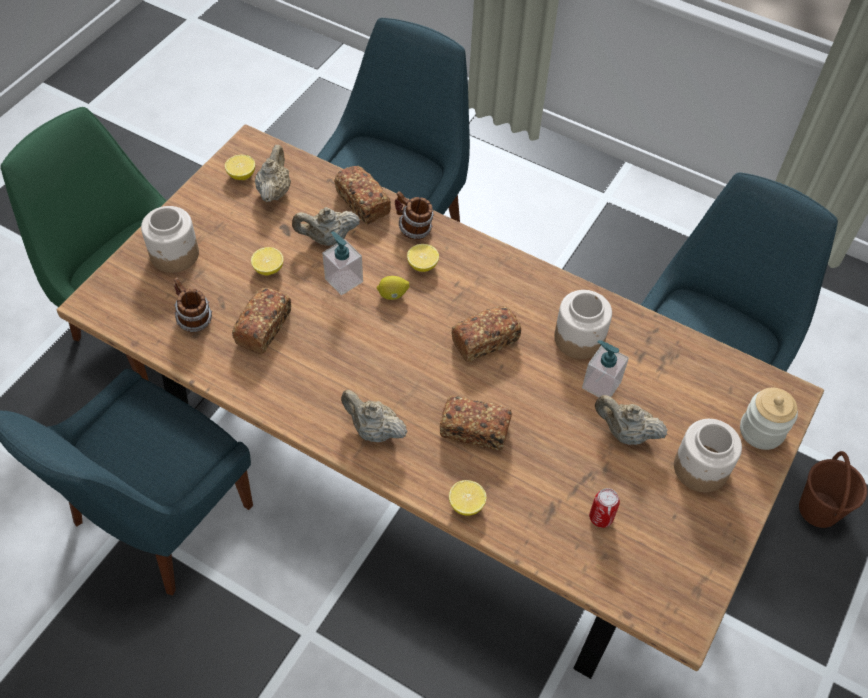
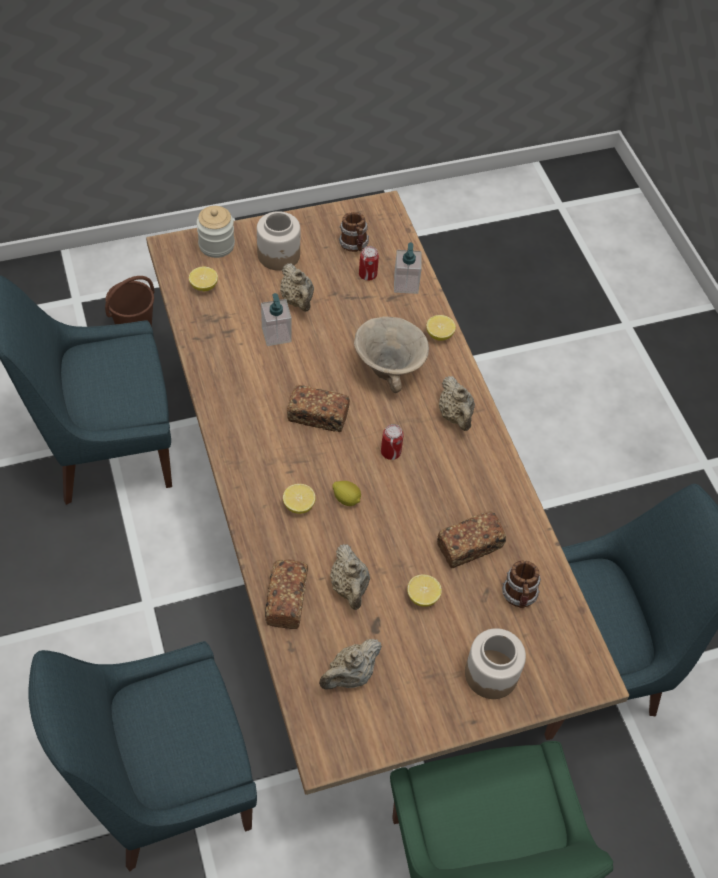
camera: 140 degrees left, 0 degrees up
lemon [225,155,255,180] -> lemon moved to [189,266,218,291]
beige teapot [292,207,360,246] -> beige teapot turned 45 degrees clockwise [330,544,370,610]
soap dispenser [322,232,363,295] -> soap dispenser moved to [394,242,422,294]
mug [395,191,434,240] -> mug moved to [339,212,369,252]
bread [440,395,512,450] -> beige bowl [354,316,429,393]
jar [554,290,612,359] -> none
none -> can [381,424,404,460]

